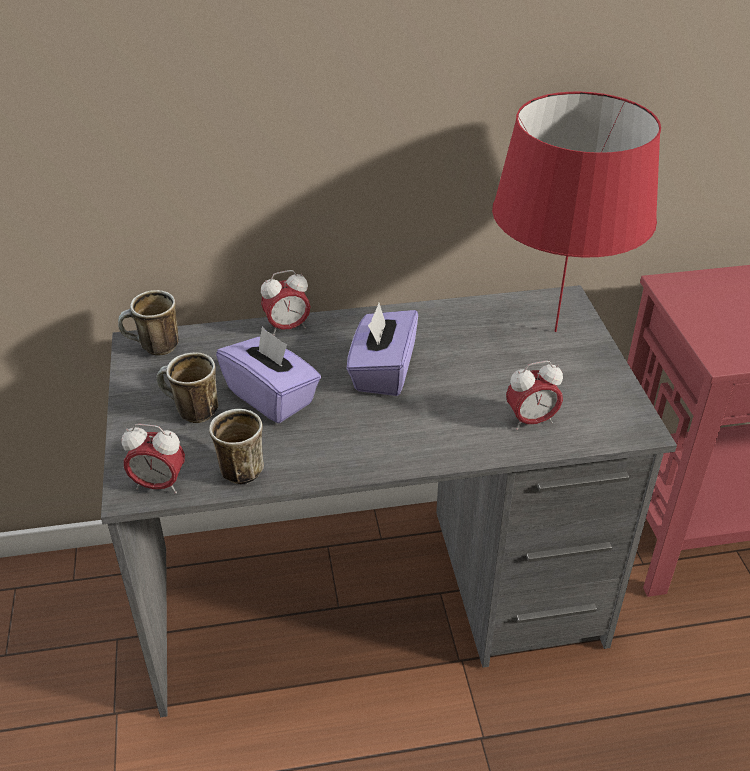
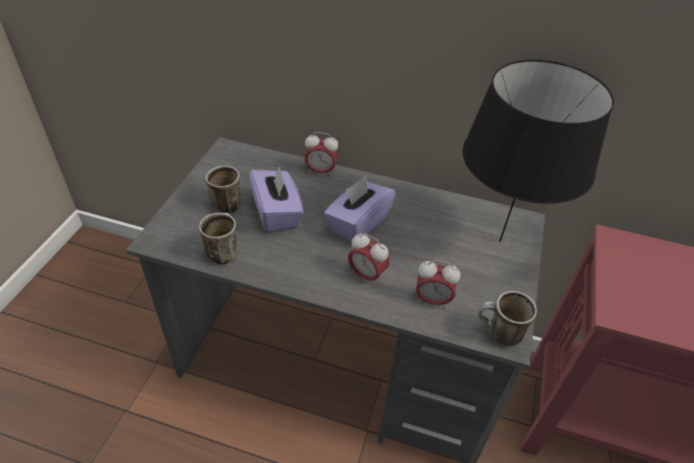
camera: 25 degrees right, 5 degrees up
mug [118,290,179,356] -> mug moved to [478,291,537,346]
alarm clock [122,424,185,494] -> alarm clock moved to [348,233,390,286]
red table lamp [492,92,661,332] -> black table lamp [462,60,614,242]

